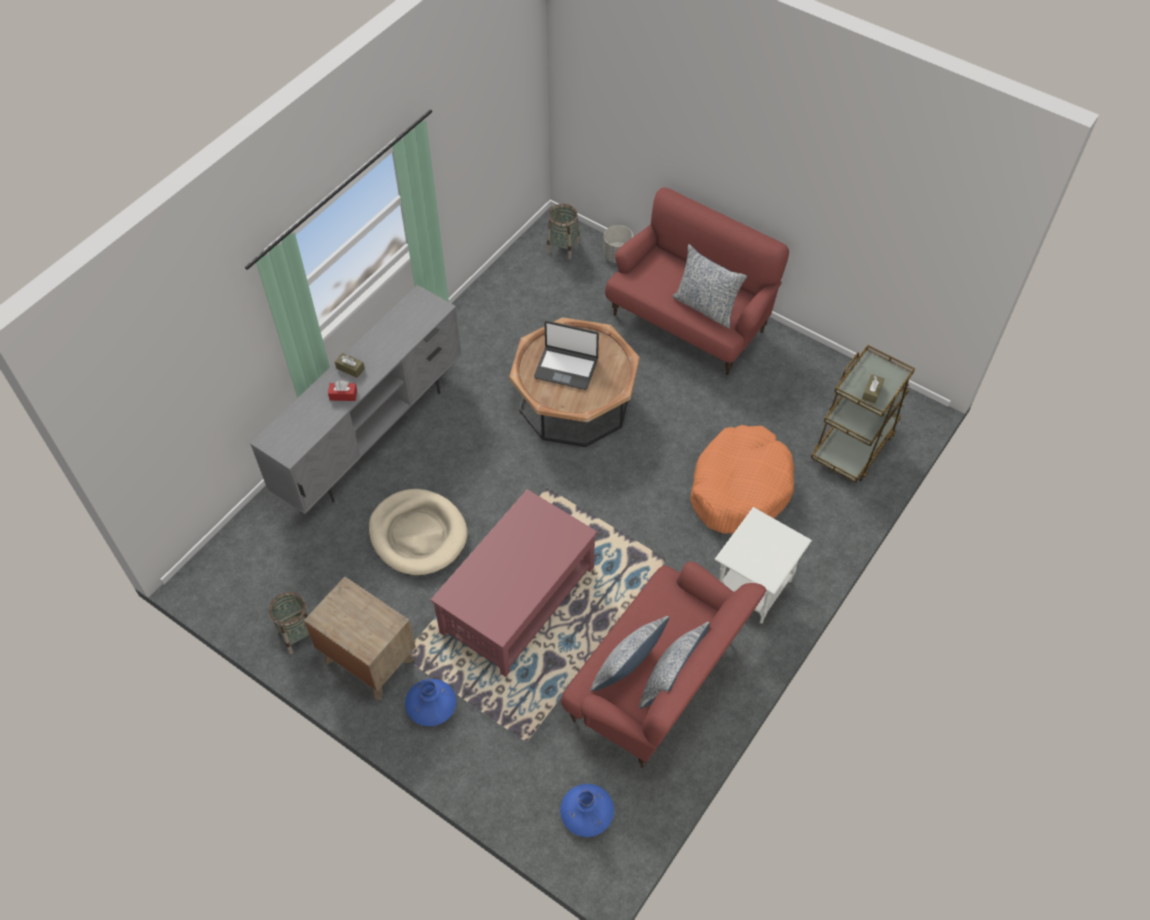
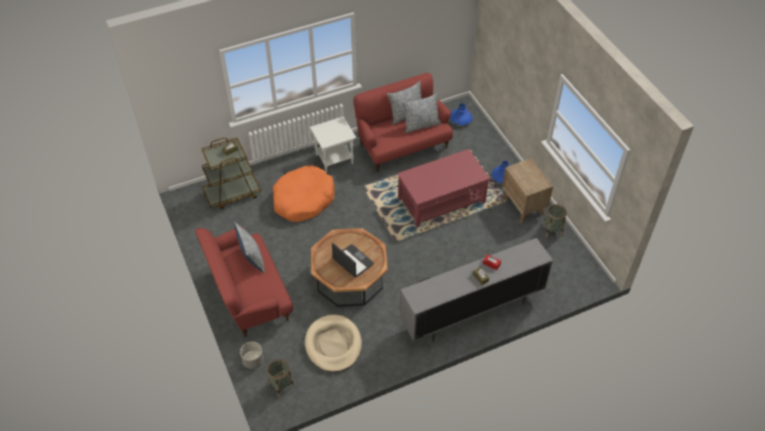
camera: 150 degrees left, 5 degrees down
beige dog bed [369,489,468,576] -> beige dog bed moved to [305,314,362,372]

